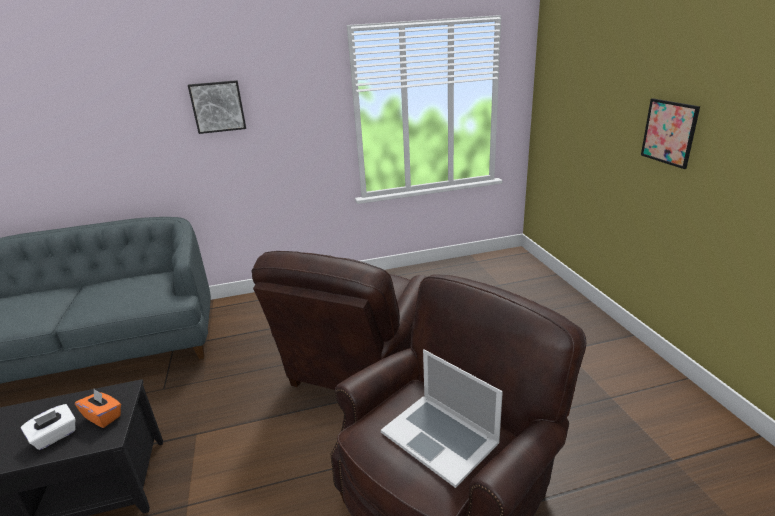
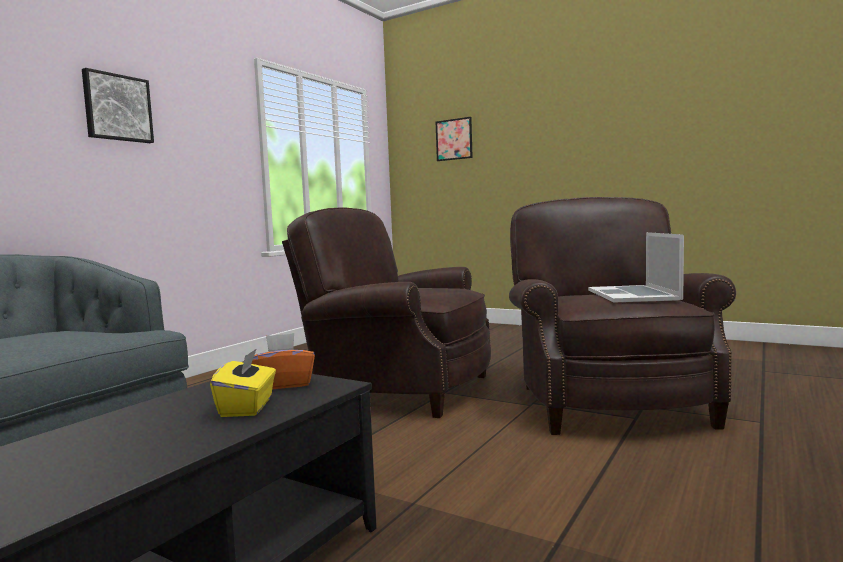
camera: 45 degrees left, 20 degrees down
white tissue box [21,404,76,450] -> yellow tissue box [210,348,276,417]
brown armchair [252,251,427,390] -> brown armchair turned 135 degrees clockwise [282,207,491,418]
laptop [381,349,503,488] -> laptop turned 90 degrees clockwise [588,232,684,302]
picture [641,98,700,169] -> picture moved to [436,117,473,161]

